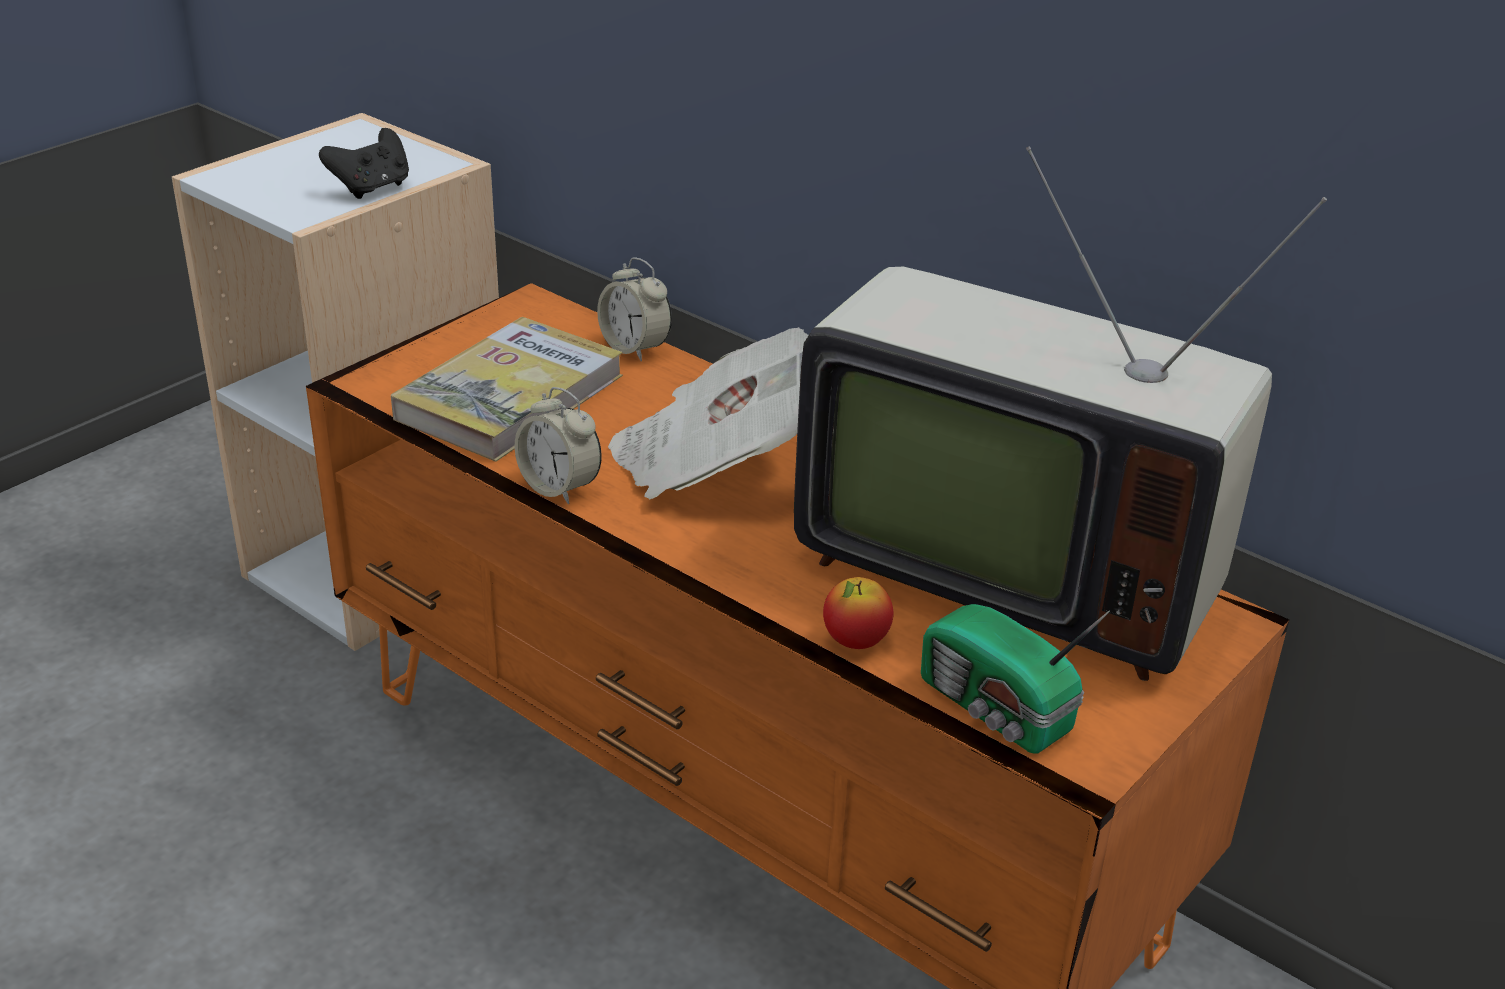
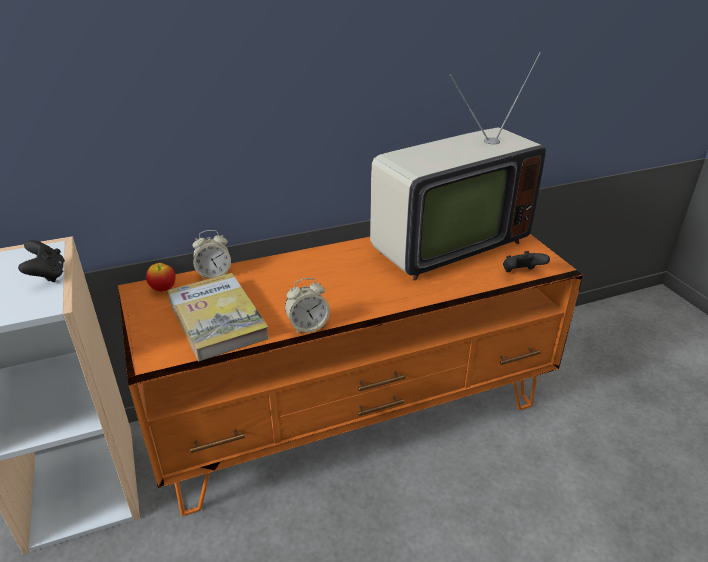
camera: 60 degrees left, 0 degrees up
newspaper [608,327,809,500] -> none
apple [823,577,893,649] -> apple moved to [146,263,176,292]
radio [921,604,1110,754] -> black game controller [503,251,550,272]

